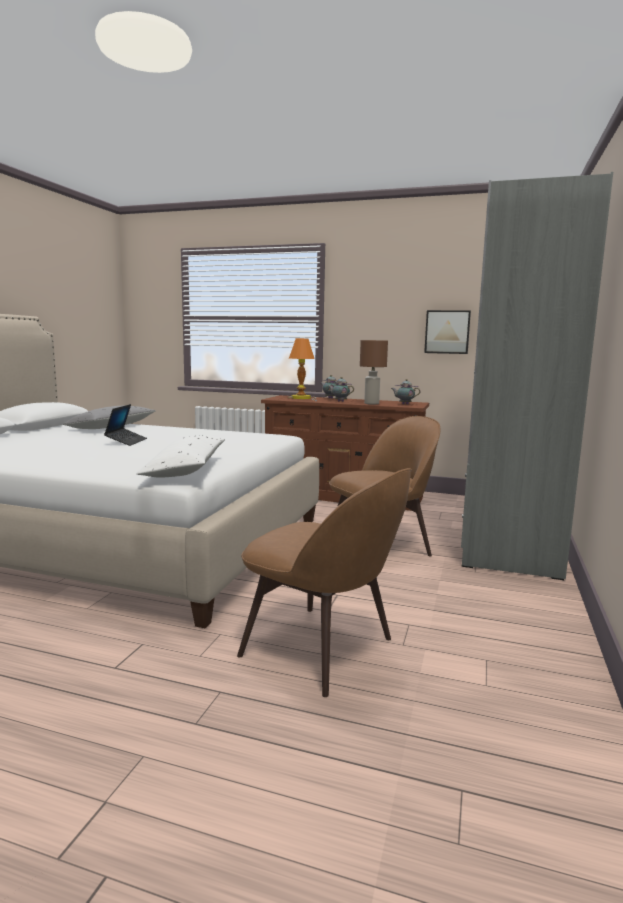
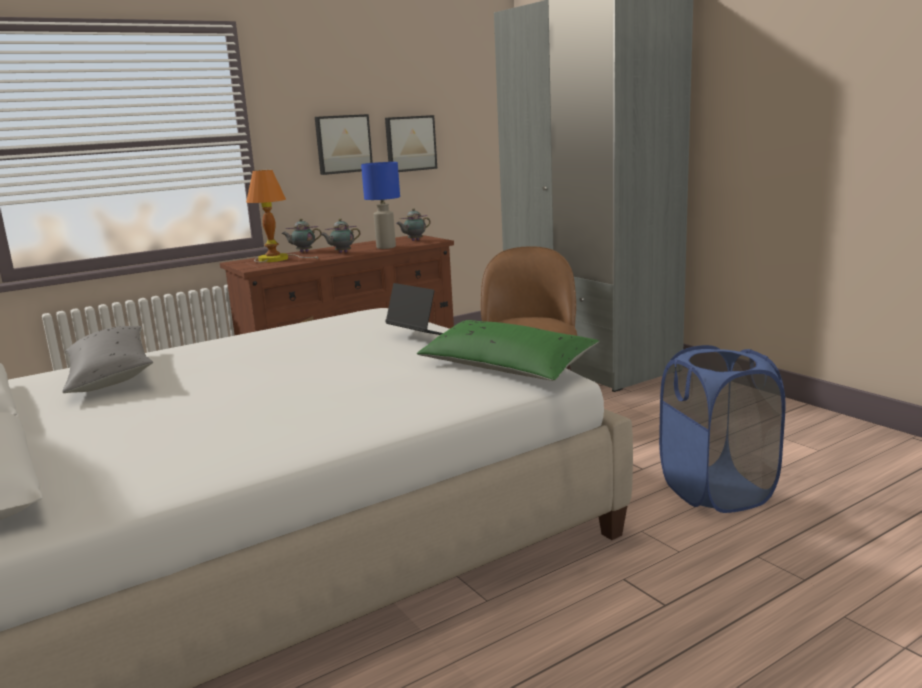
camera: 50 degrees left, 5 degrees up
laptop [104,404,147,446] -> laptop moved to [385,283,443,335]
white pillow [136,436,225,478] -> green pillow [417,320,599,381]
brown chair [237,468,412,697] -> blue laundry basket [659,345,785,513]
brown table lamp [360,340,388,405] -> blue table lamp [361,162,400,249]
none -> picture [315,114,373,175]

